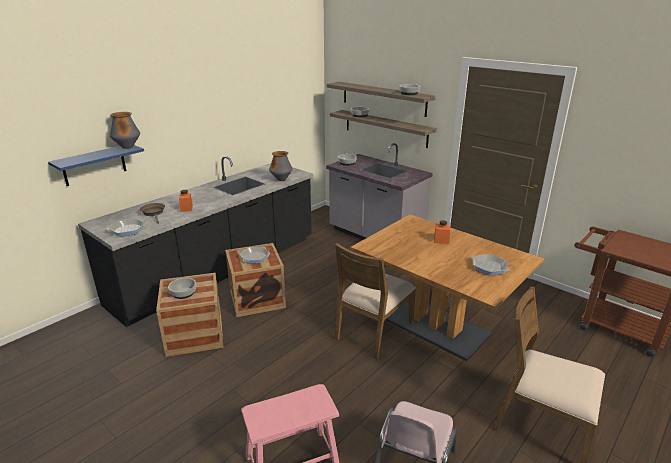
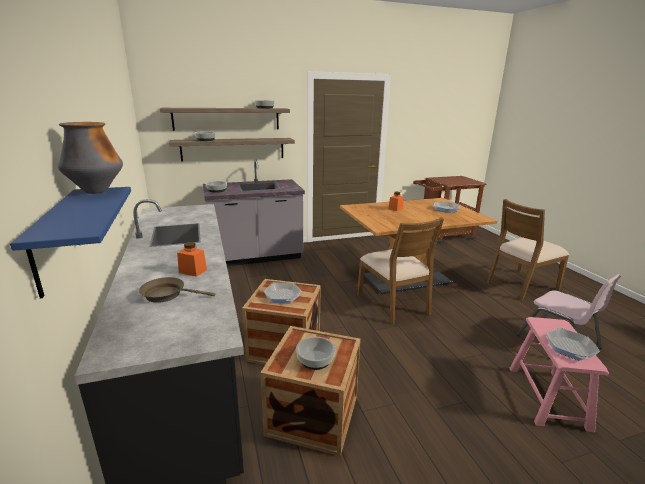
camera: 60 degrees left, 5 degrees down
frying pan [107,219,147,237] -> frying pan moved to [546,327,600,361]
vase [269,151,293,181] -> none

